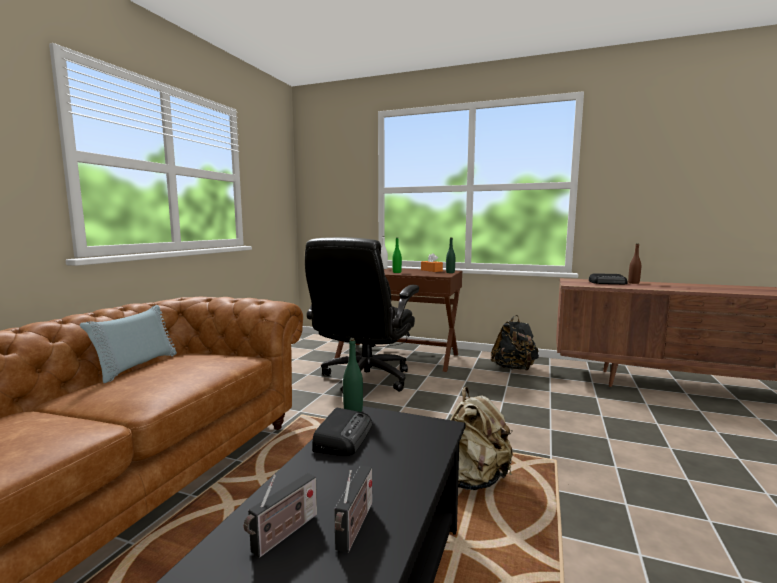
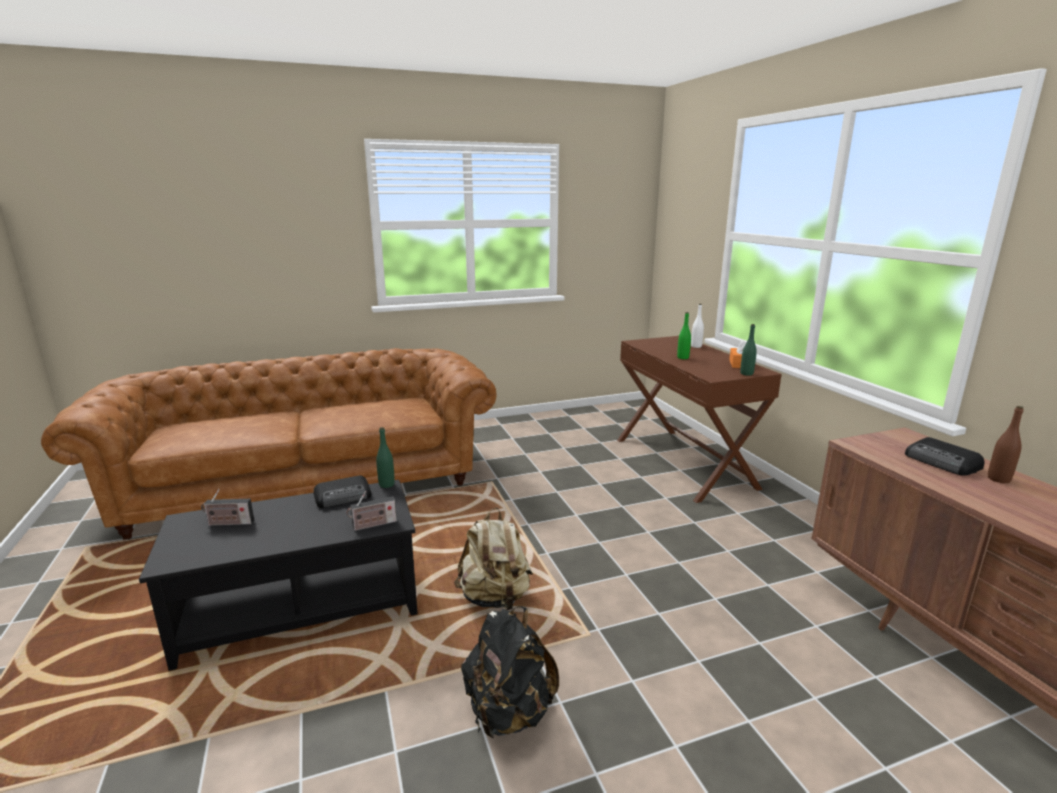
camera: 50 degrees right, 10 degrees up
blue pillow [80,305,177,383] -> none
black office chair [305,237,419,393] -> none
radio [334,465,372,553] -> radio moved to [347,491,397,531]
black backpack [491,315,539,370] -> black backpack moved to [461,606,559,739]

